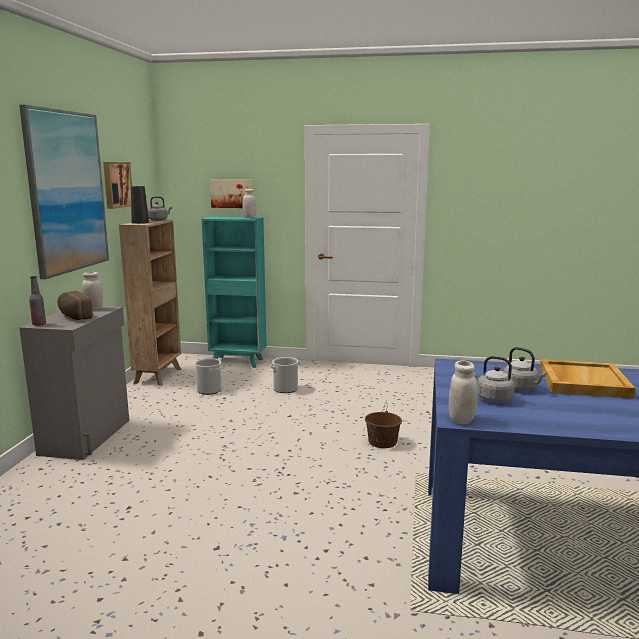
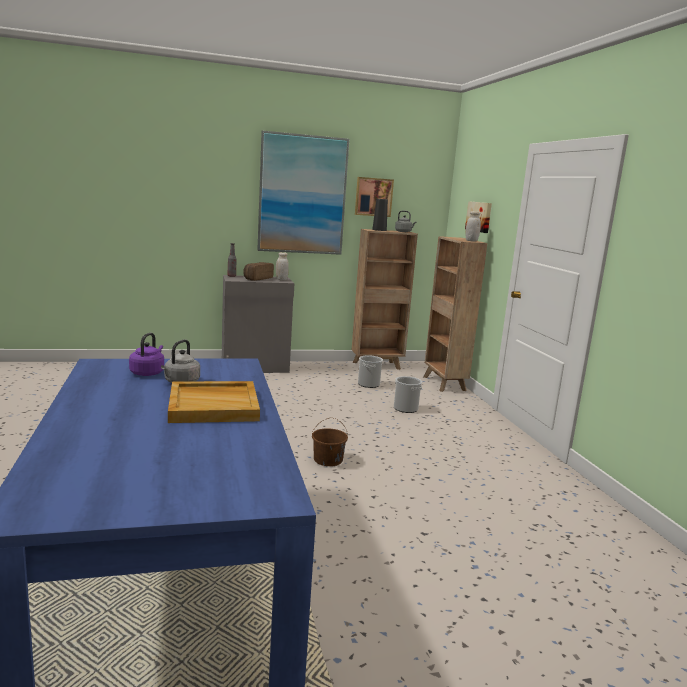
camera: 65 degrees right, 0 degrees up
turquoise bookcase [202,217,266,368] -> brown bookcase [424,236,488,392]
white jar [449,360,478,424] -> none
grey kettle [473,356,515,403] -> purple kettle [129,333,164,376]

